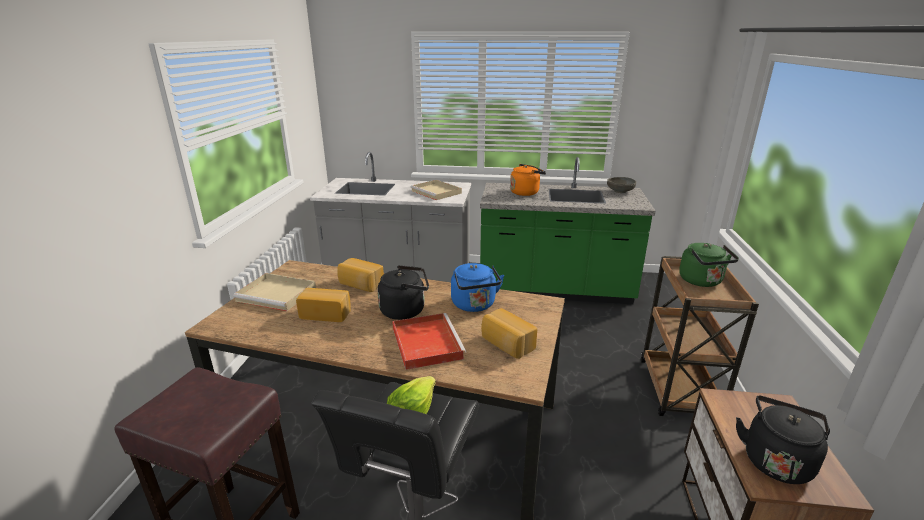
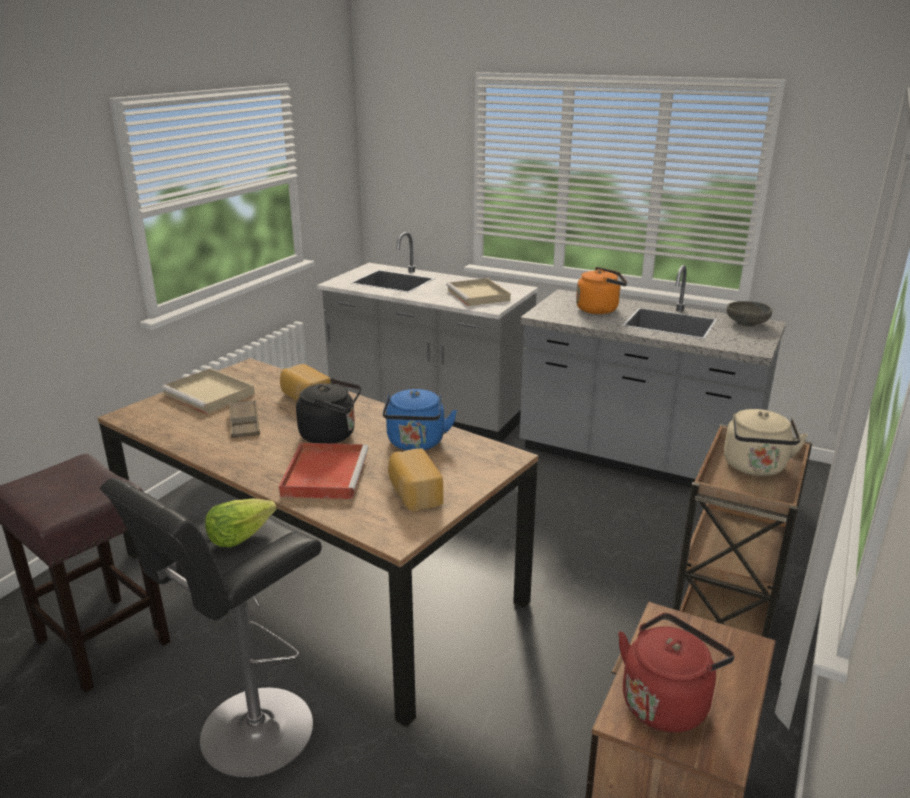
camera: 20 degrees right, 0 degrees up
bread [296,288,351,322] -> brown tray [229,400,260,438]
green counter [480,157,656,305] -> grey counter [519,265,786,487]
green kettle [679,243,739,287] -> beige kettle [724,409,808,476]
black kettle [736,396,830,484] -> red kettle [618,613,734,733]

